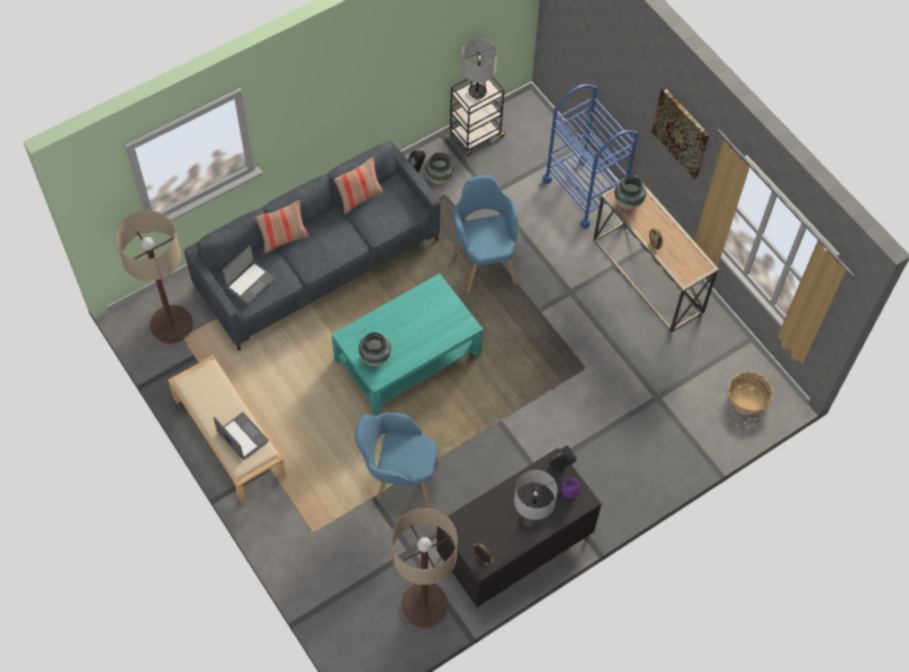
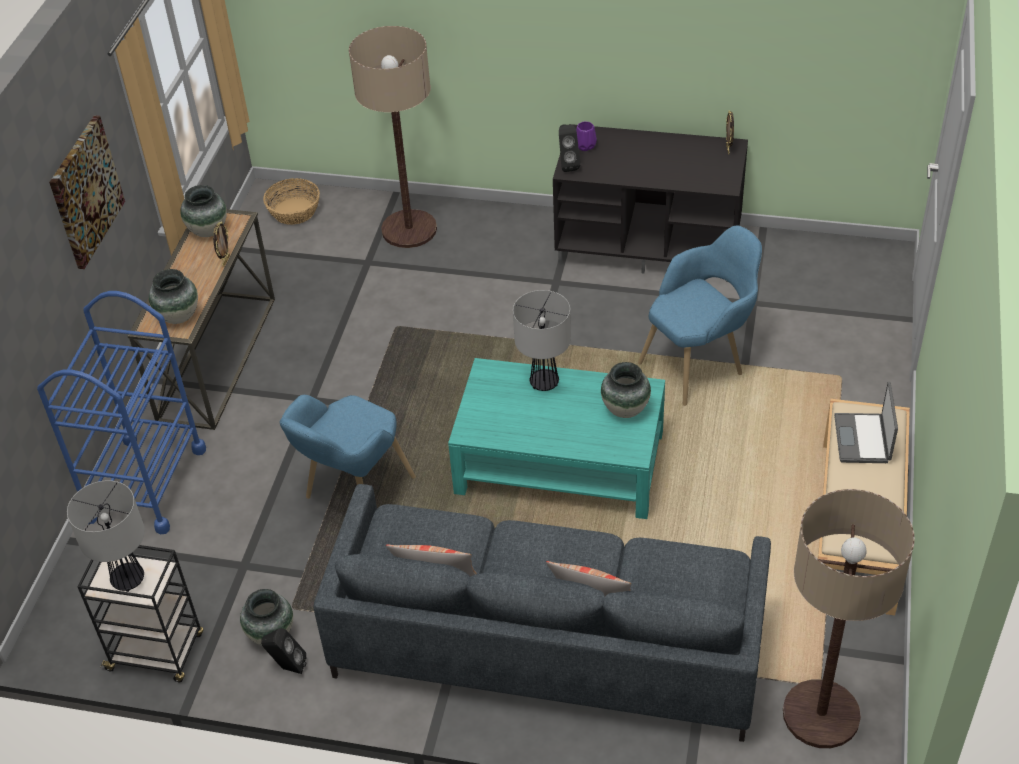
camera: 130 degrees left, 15 degrees down
laptop [222,245,276,305] -> none
blue armchair [355,413,440,508] -> blue armchair turned 90 degrees counterclockwise [638,226,762,406]
floor lamp [391,508,458,628] -> floor lamp moved to [349,26,437,248]
table lamp [514,470,558,527] -> table lamp moved to [513,290,571,391]
none -> vase [180,185,227,237]

